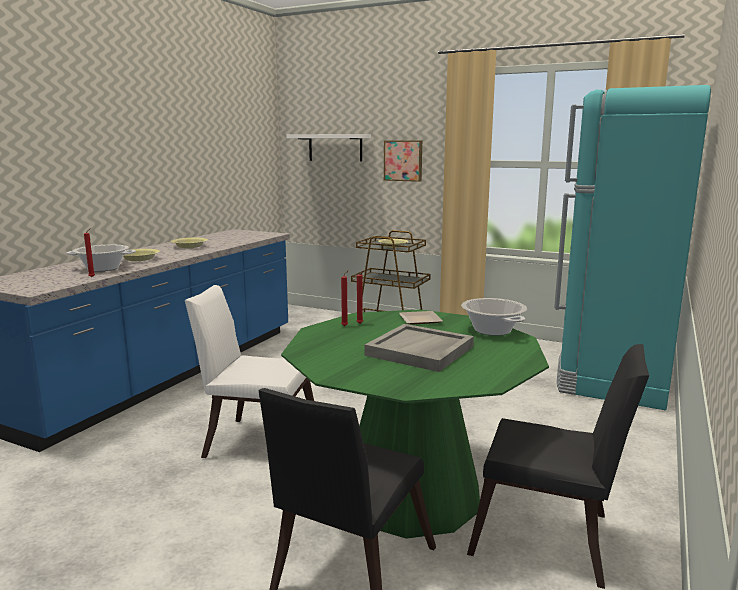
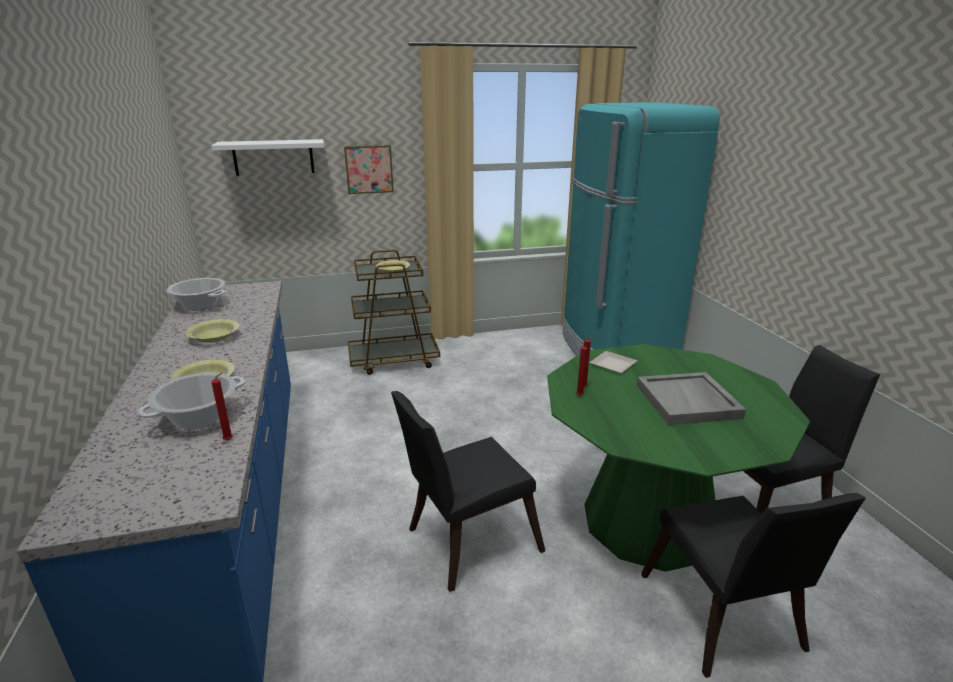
camera: 40 degrees left, 10 degrees up
white chair [185,285,314,458] -> black chair [391,391,545,592]
cooking pot [461,298,527,336] -> cooking pot moved to [167,278,226,311]

